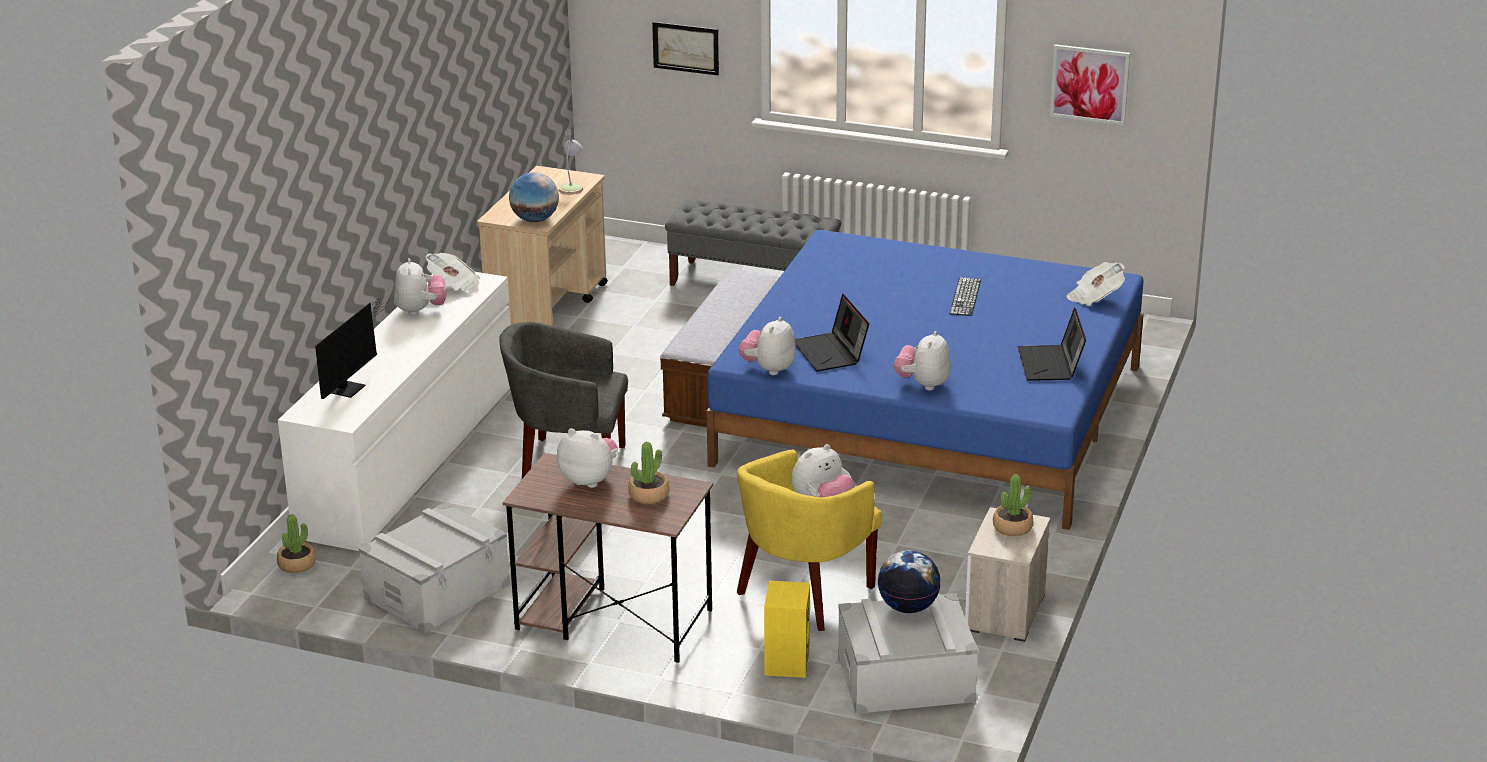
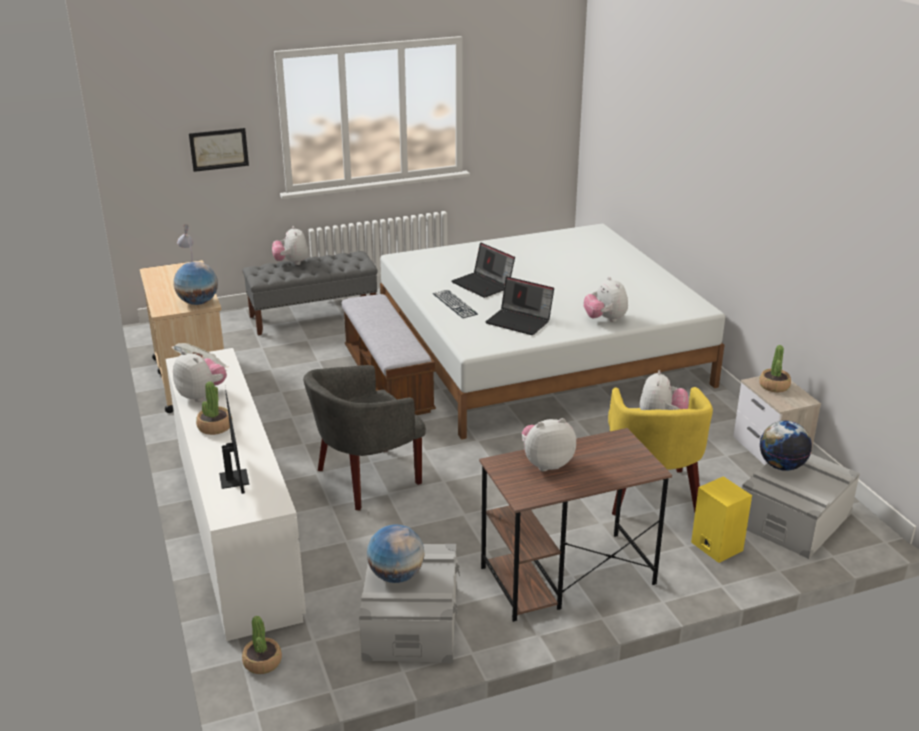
camera: 40 degrees left, 0 degrees up
potted plant [628,442,670,504] -> potted plant moved to [196,381,232,435]
blue bed [706,230,1144,530] -> white bed [380,224,725,440]
plush toy [739,317,796,375] -> plush toy moved to [272,226,308,265]
keyboard [949,277,981,316] -> keyboard moved to [433,290,478,318]
laptop [1018,307,1086,381] -> laptop moved to [451,242,515,298]
picture [1050,44,1130,125] -> none
newspaper [1067,262,1125,306] -> none
none -> globe [367,524,425,583]

